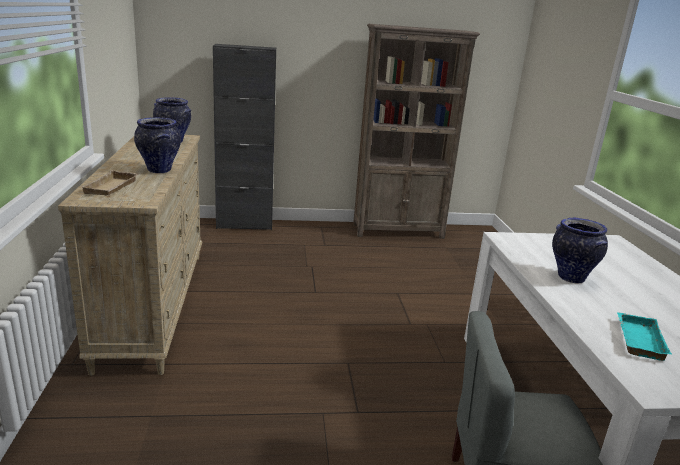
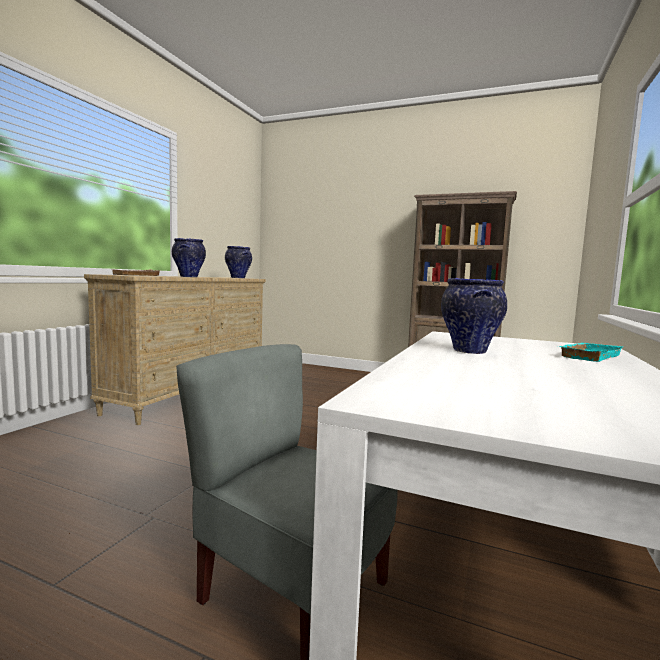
camera: 30 degrees right, 15 degrees down
black cabinet [213,44,276,230] -> none
turquoise tray [617,312,672,361] -> turquoise tray moved to [558,343,623,362]

